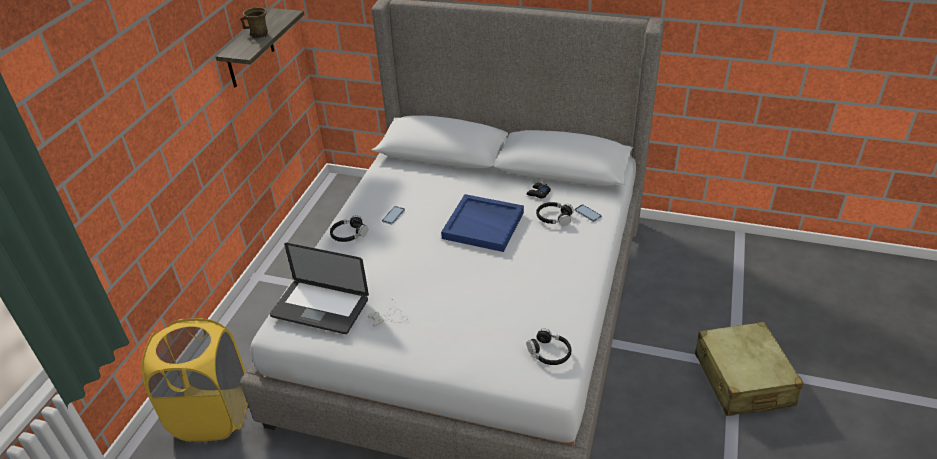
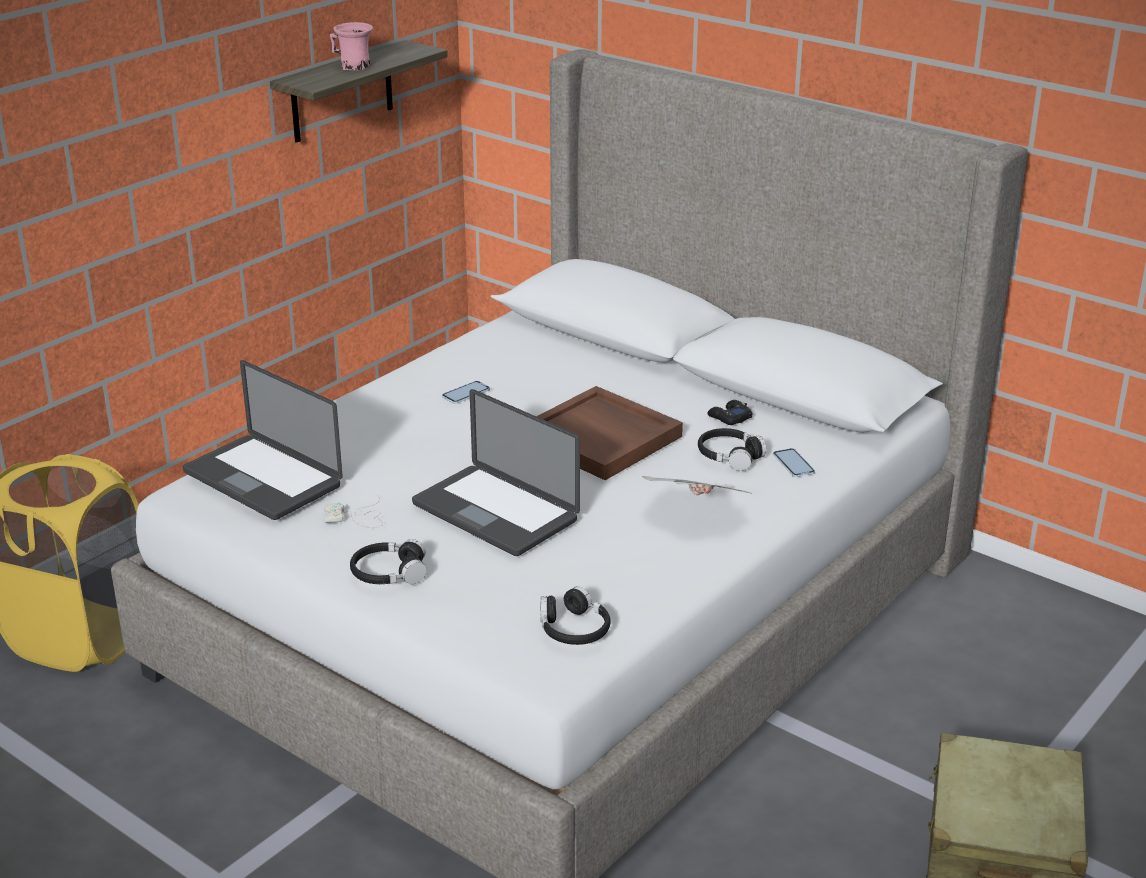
camera: 20 degrees right, 10 degrees down
brown mug [240,7,268,39] -> pink mug [330,22,373,70]
black headphones [330,215,368,242] -> black headphones moved to [350,539,427,584]
blue tray [441,194,524,252] -> brown tray [536,386,683,480]
none -> laptop [412,389,580,556]
none -> newspaper [642,476,750,495]

